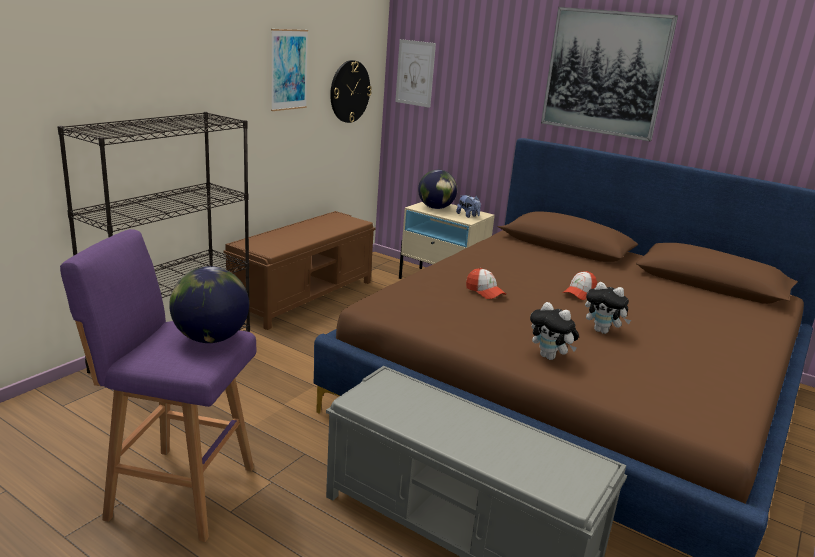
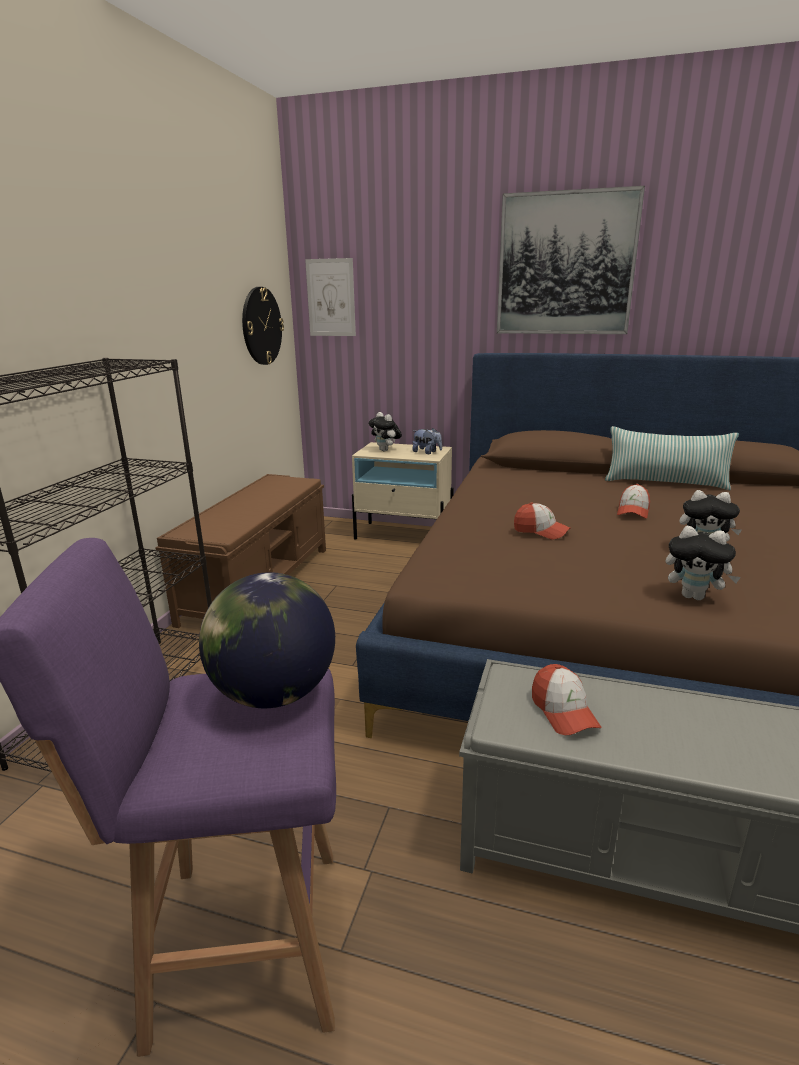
camera: 15 degrees left, 0 degrees up
picture [271,29,308,111] -> none
globe [418,170,457,209] -> plush toy [369,412,402,451]
none -> cap [532,664,601,735]
none -> pillow [605,426,739,490]

